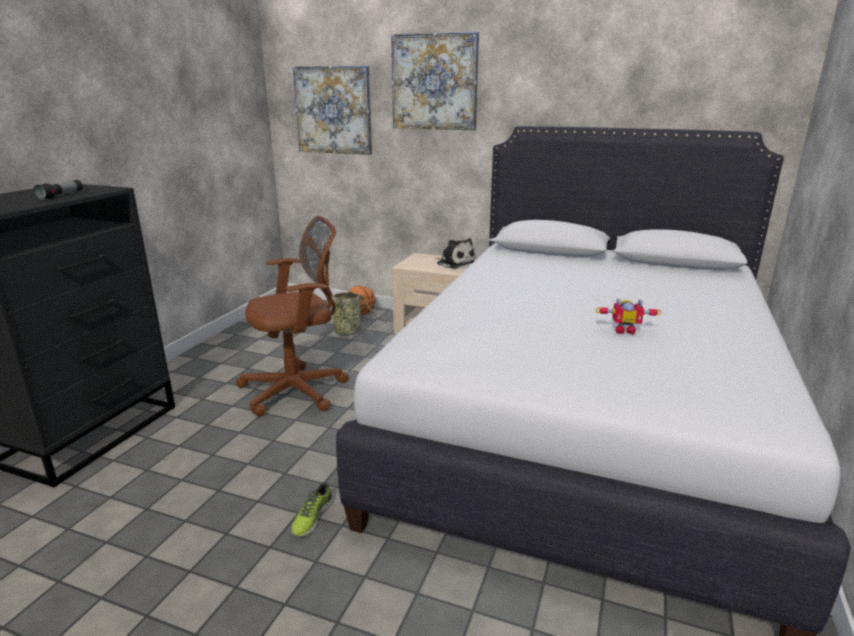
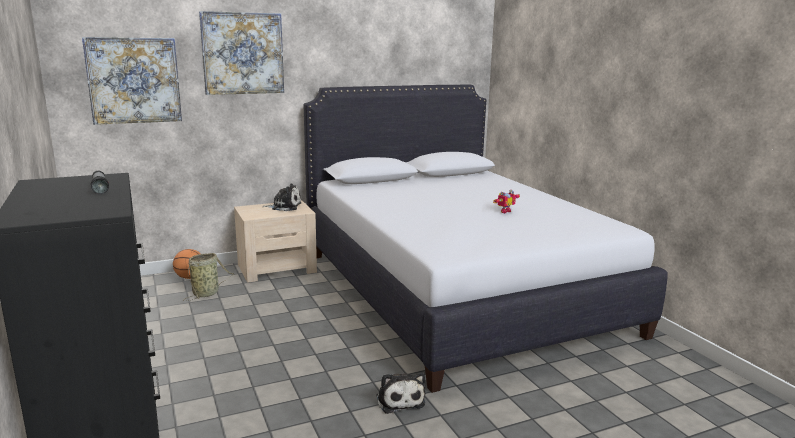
camera: 45 degrees left, 5 degrees down
brown office chair [236,216,349,417] -> none
shoe [291,482,333,536] -> plush toy [376,372,425,414]

